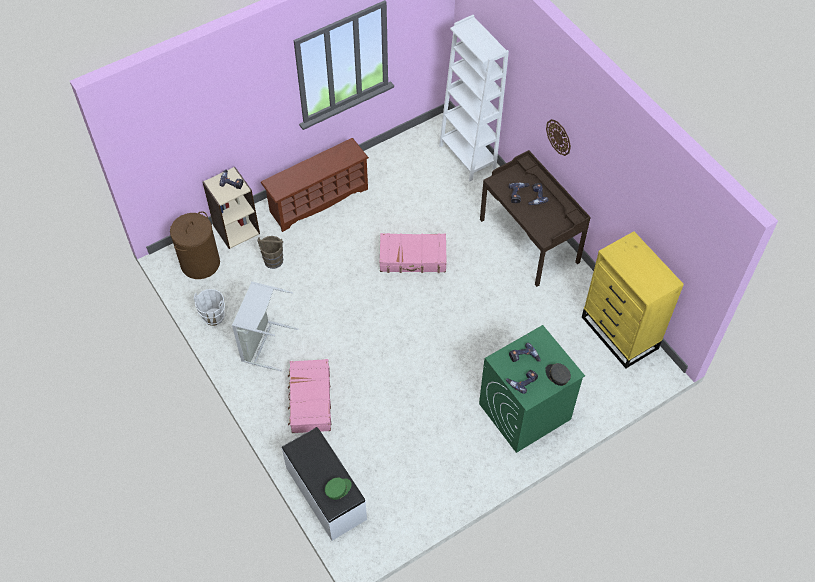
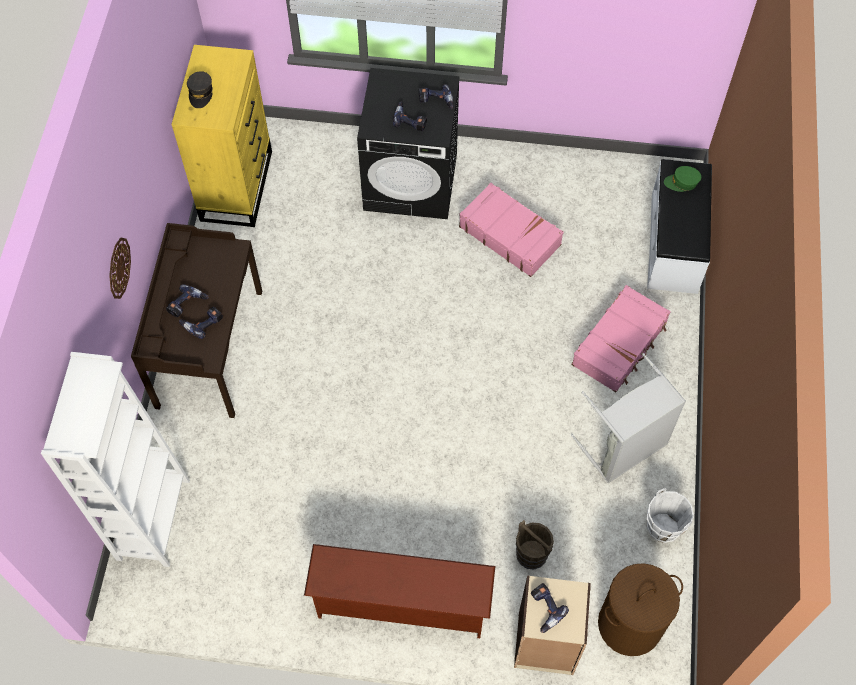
camera: 140 degrees left, 5 degrees up
pink suitcase [380,233,447,273] -> pink suitcase moved to [459,183,564,277]
green washing machine [479,325,585,453] -> black washing machine [357,68,460,219]
grey cap [545,363,571,386] -> grey cap moved to [187,71,213,108]

